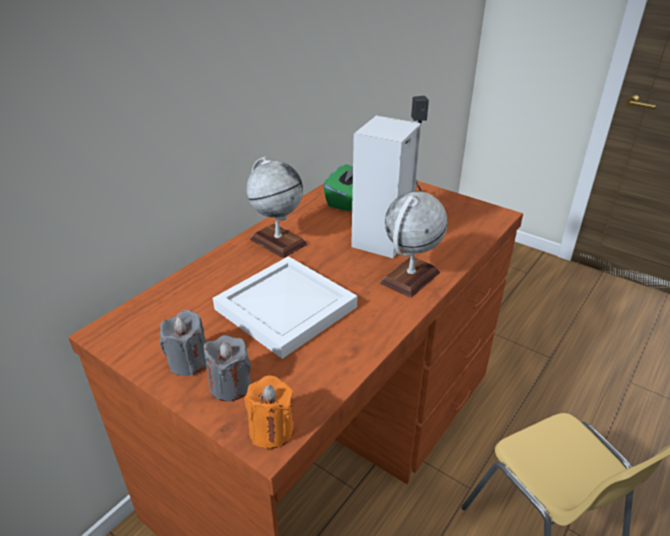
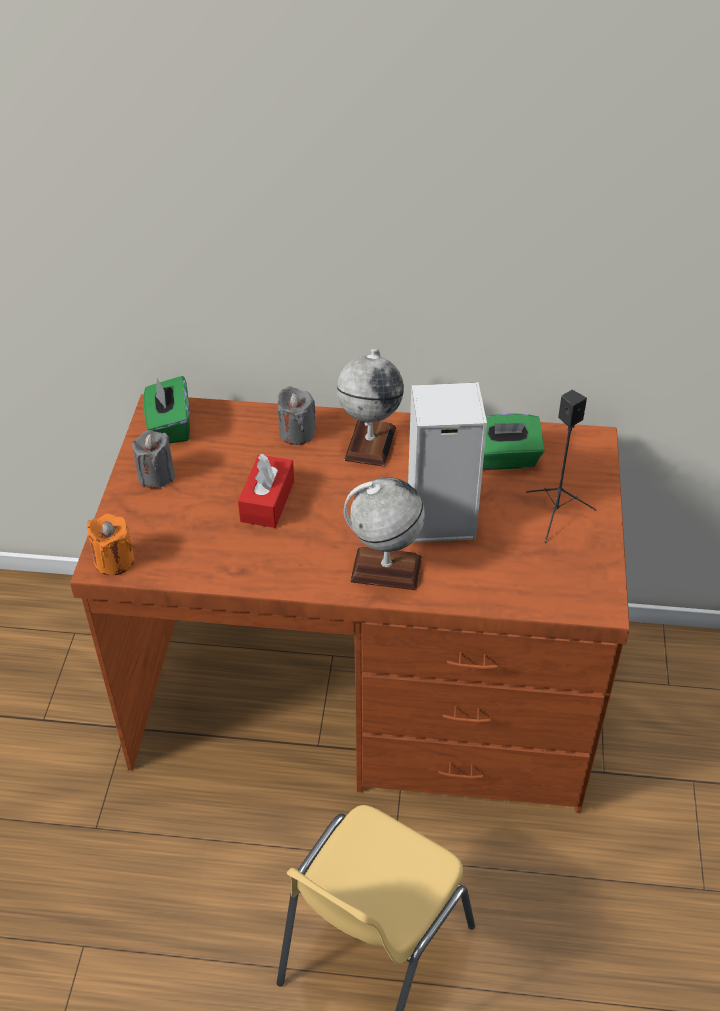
camera: 60 degrees right, 10 degrees up
grey candle [204,335,251,401] -> grey candle moved to [277,386,316,445]
white tray [213,256,357,359] -> red tissue box [238,454,294,528]
none -> green tissue box [144,376,190,443]

